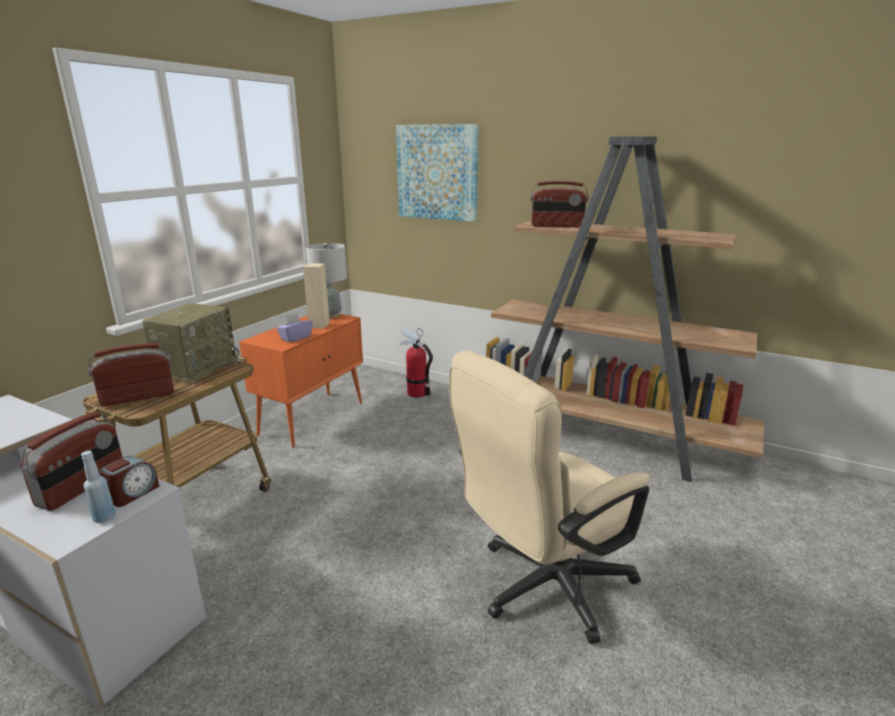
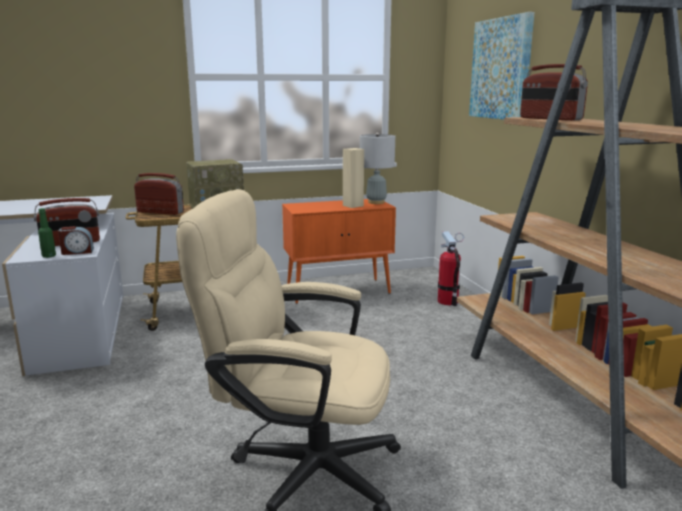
camera: 45 degrees right, 5 degrees down
blue bottle [81,451,115,523] -> green bottle [38,208,56,258]
purple tissue box [276,313,313,342] -> none

